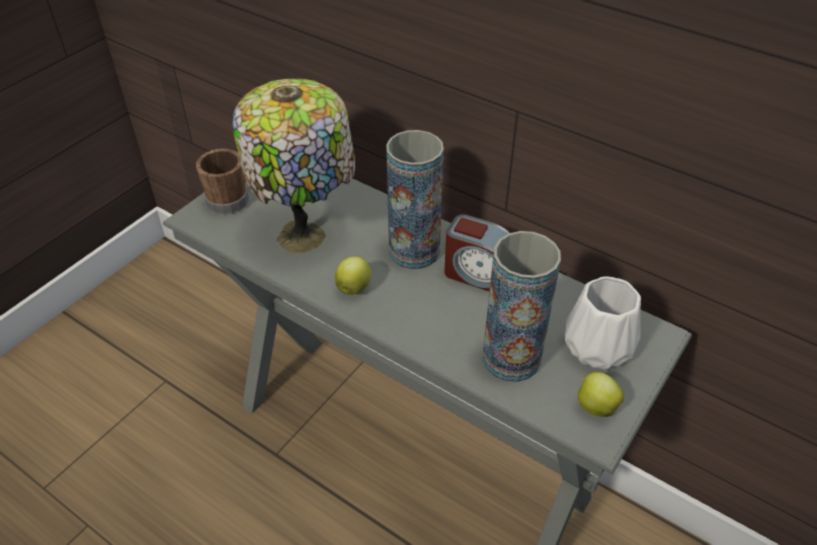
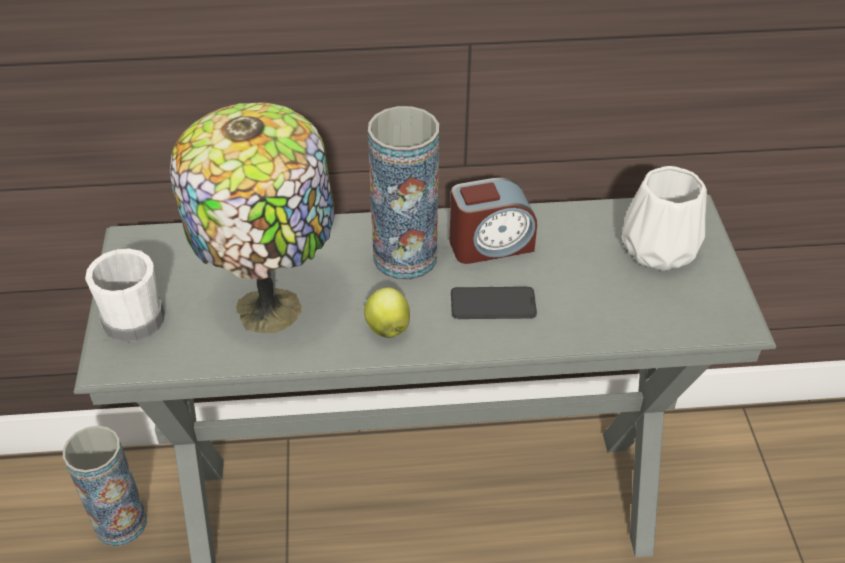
camera: 40 degrees left, 0 degrees up
brown mug [196,148,249,215] -> white mug [85,248,165,343]
vase [482,231,561,382] -> vase moved to [63,425,147,546]
apple [578,372,624,417] -> none
none -> phone [451,287,537,319]

